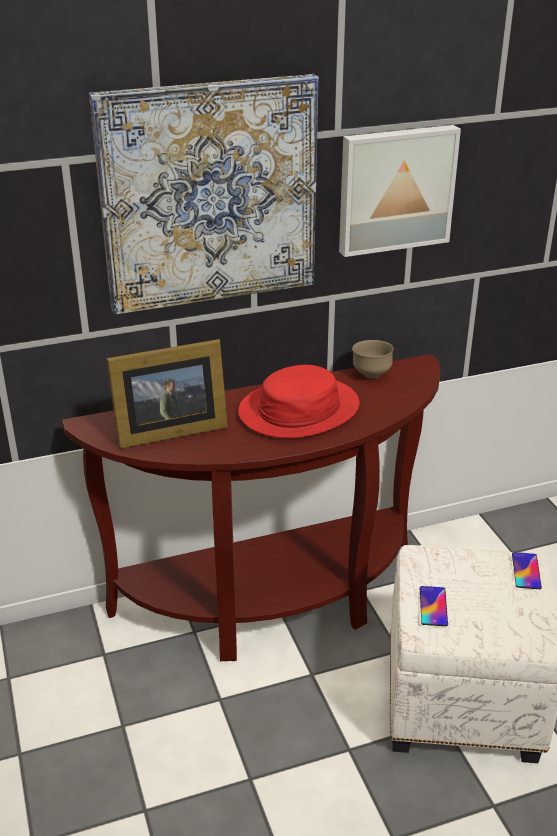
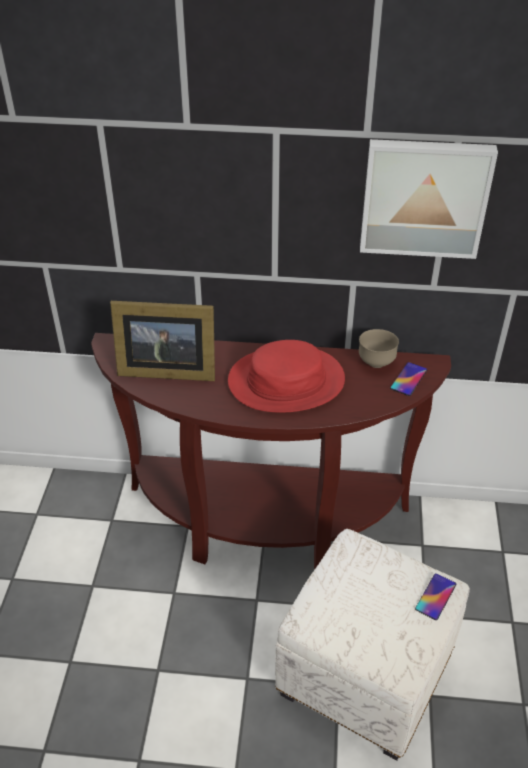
camera: 25 degrees right, 10 degrees up
picture [89,74,319,315] -> none
phone [420,586,448,626] -> phone moved to [390,362,427,396]

